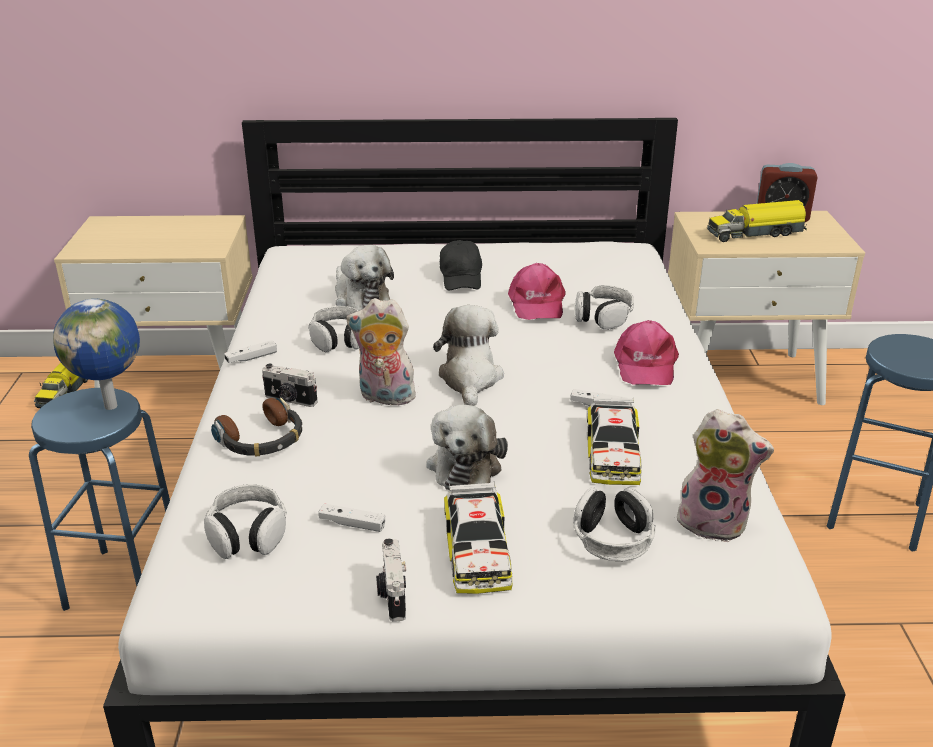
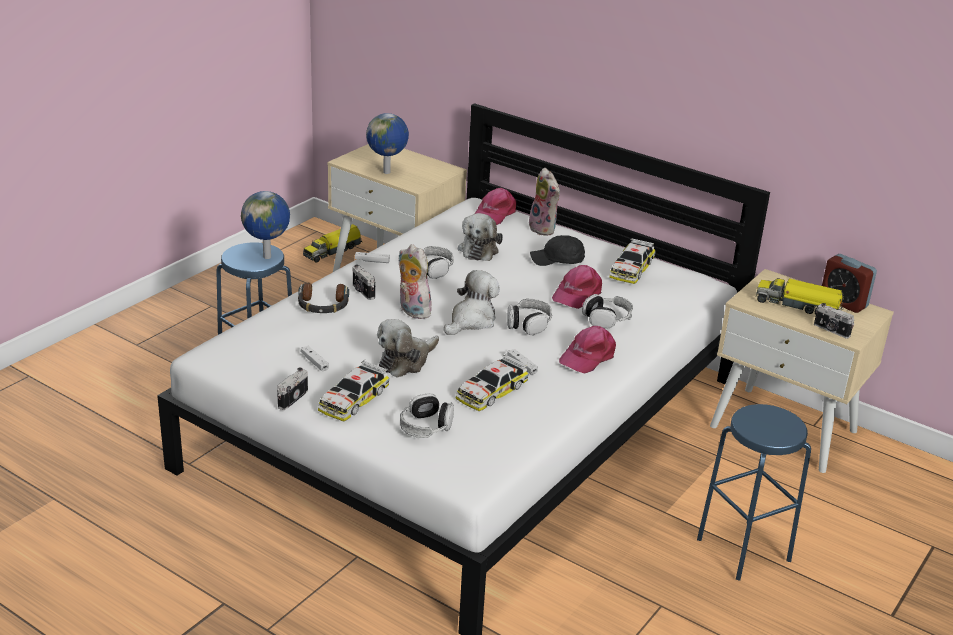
camera: 35 degrees right, 0 degrees up
headphones [204,484,287,559] -> headphones moved to [507,299,552,335]
black cap [440,240,482,291] -> black cap turned 60 degrees clockwise [530,235,585,266]
plush toy [674,409,774,542] -> plush toy moved to [529,168,560,236]
none -> globe [366,113,409,174]
none -> pink cap [474,188,516,225]
none -> toy car [609,237,656,284]
none -> camera [814,303,854,338]

